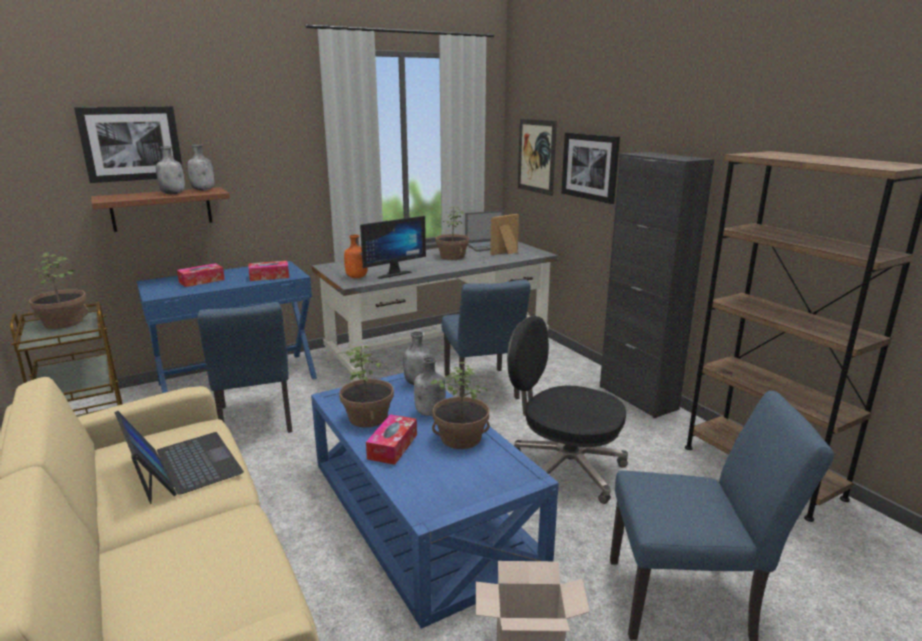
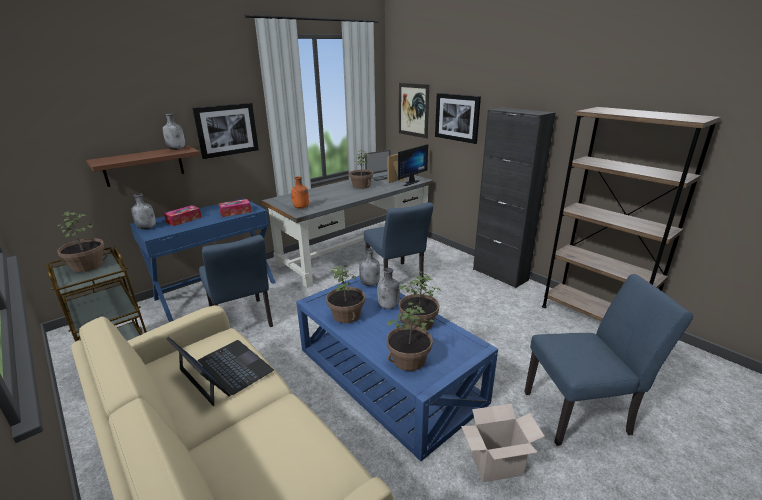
camera: 10 degrees left, 5 degrees up
picture [74,106,183,183] -> picture moved to [193,103,259,159]
grey bottle [156,146,185,194] -> grey bottle moved to [131,193,156,230]
monitor [360,216,426,279] -> monitor moved to [398,144,428,186]
tissue box [366,414,417,465] -> none
black office chair [507,316,628,504] -> none
none -> potted plant [387,303,434,371]

